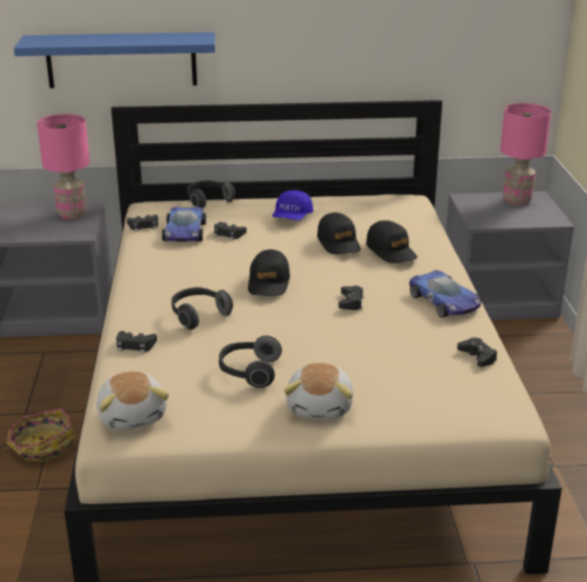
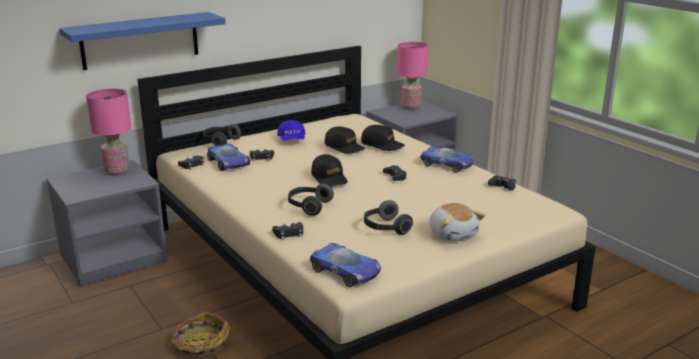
camera: 30 degrees left, 5 degrees down
plush toy [96,371,169,430] -> toy car [310,243,381,287]

